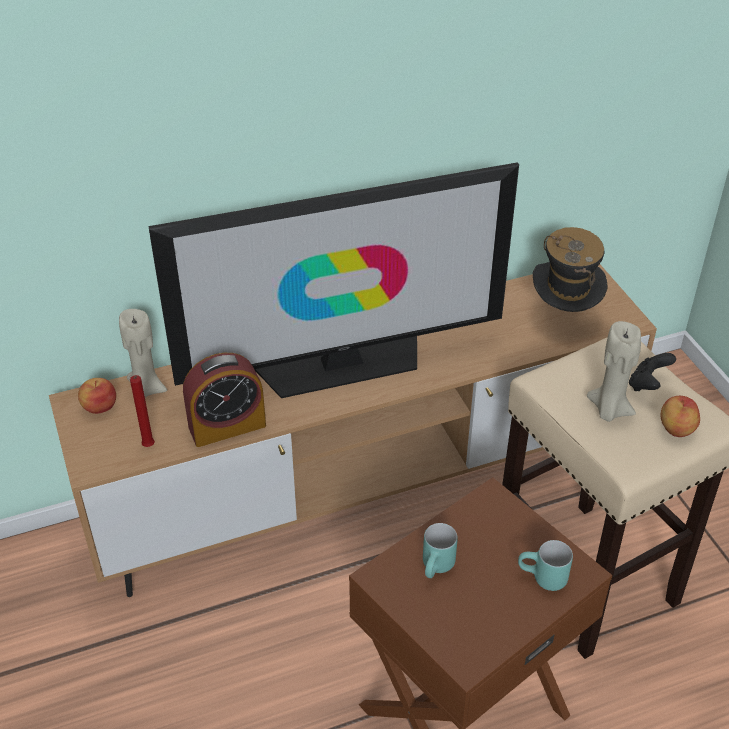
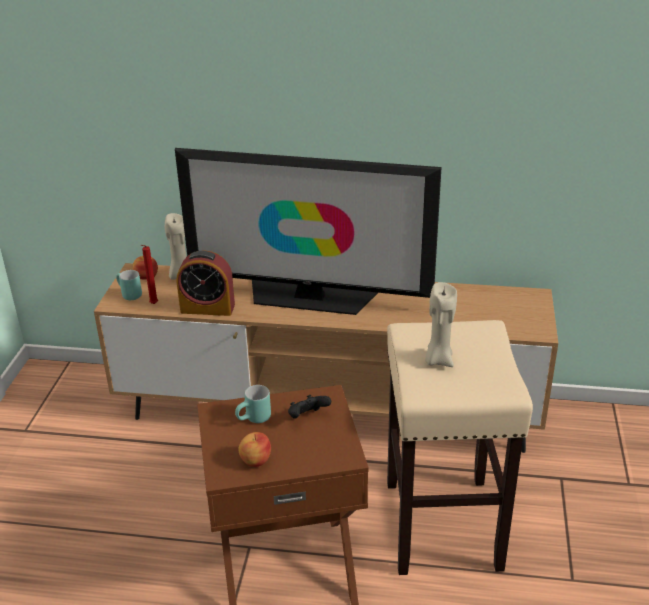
camera: 30 degrees right, 10 degrees down
turquoise mug [518,540,573,591] -> turquoise mug moved to [116,270,142,300]
hat [533,227,608,312] -> none
black game controller [629,353,676,391] -> black game controller moved to [288,395,331,418]
apple [661,396,700,437] -> apple moved to [238,432,271,467]

